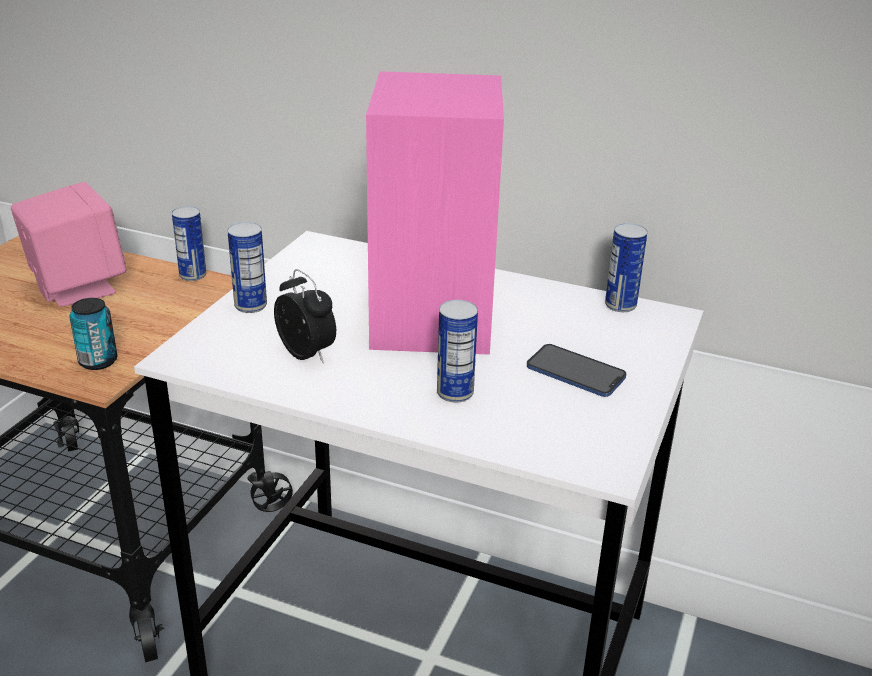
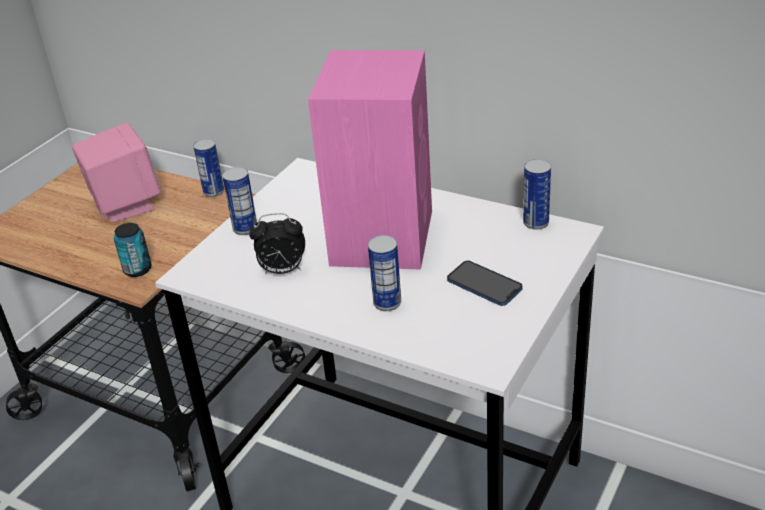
camera: 10 degrees right, 5 degrees up
alarm clock [274,269,336,363] -> alarm clock turned 120 degrees clockwise [249,213,305,274]

